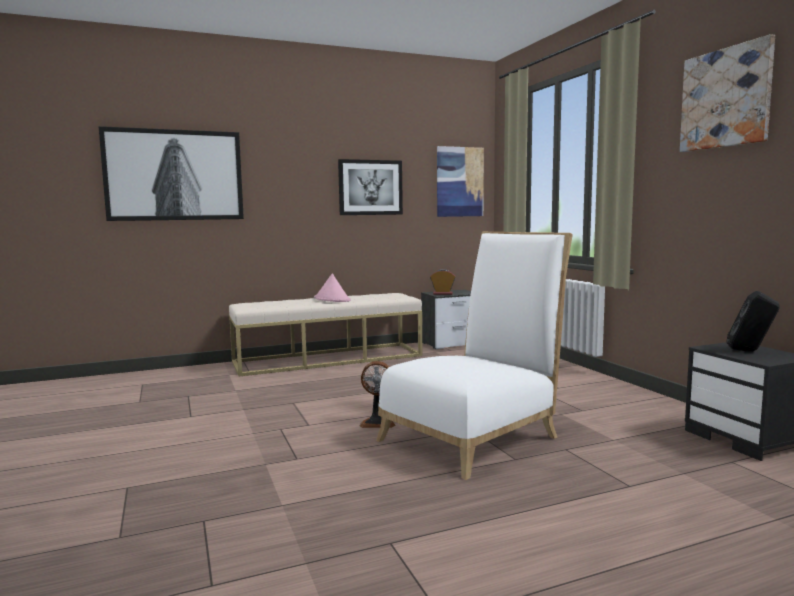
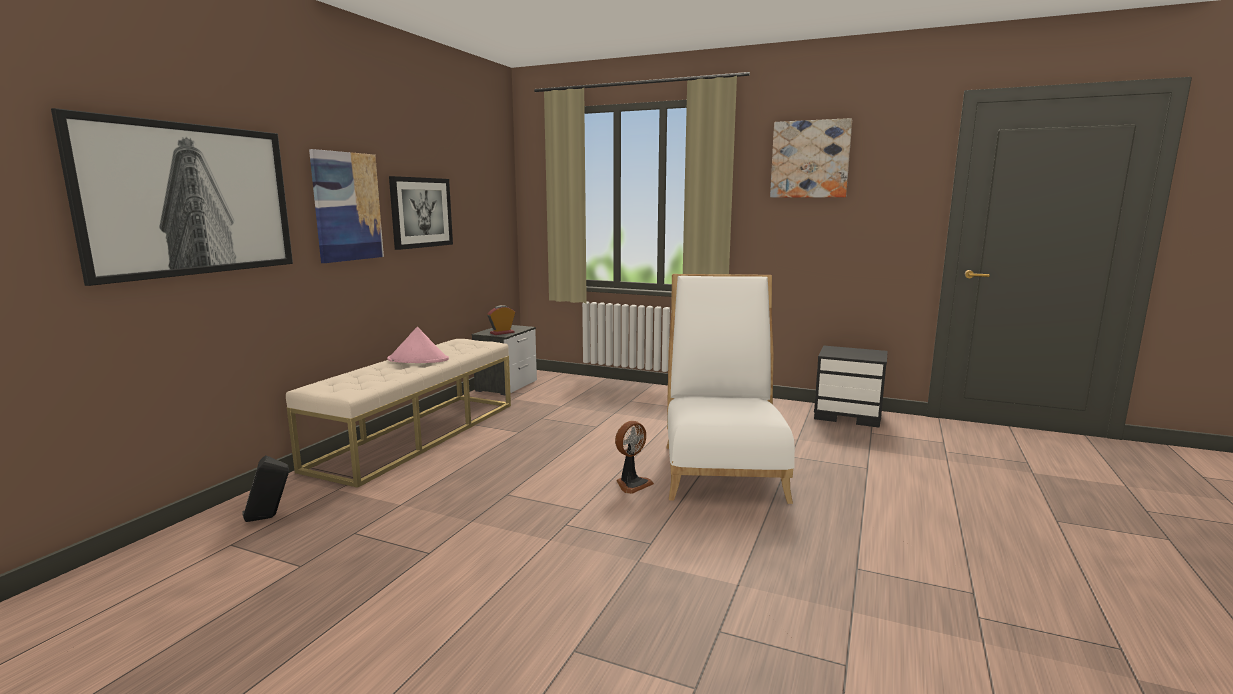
camera: 45 degrees left, 5 degrees up
picture [437,146,484,217] -> picture moved to [309,149,384,263]
black speaker [726,291,780,352] -> black speaker moved to [242,455,289,522]

